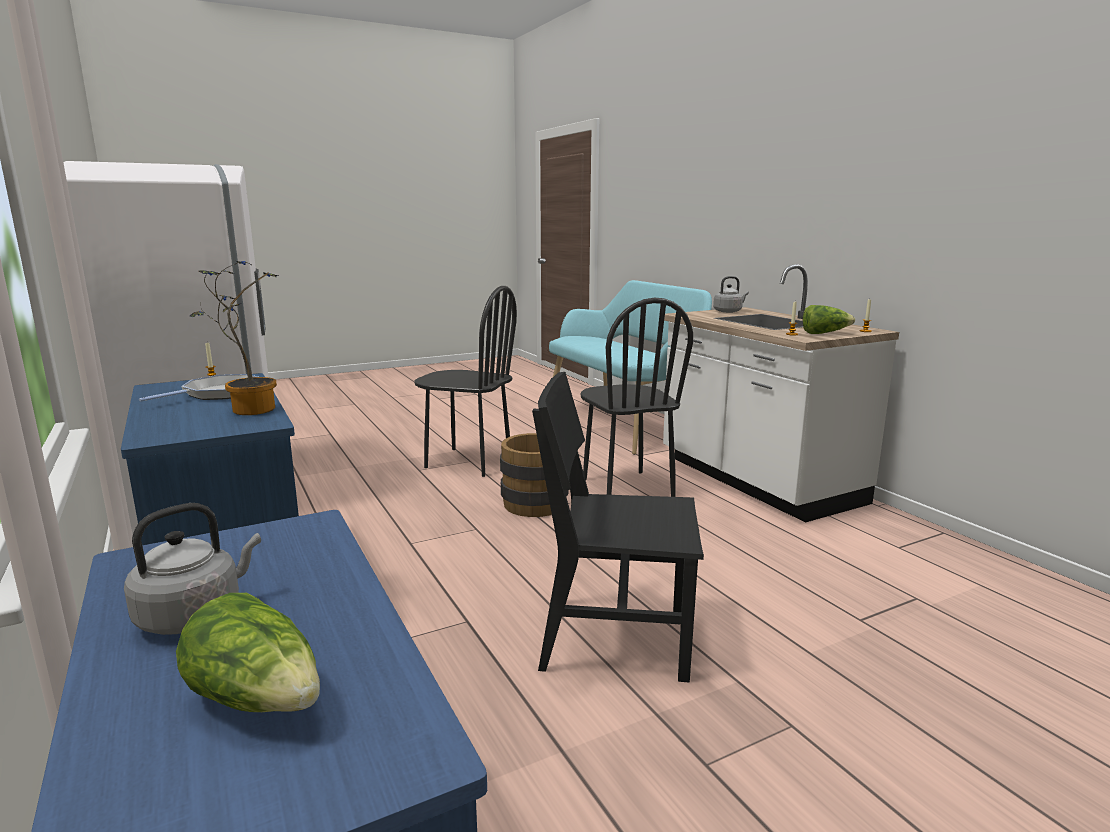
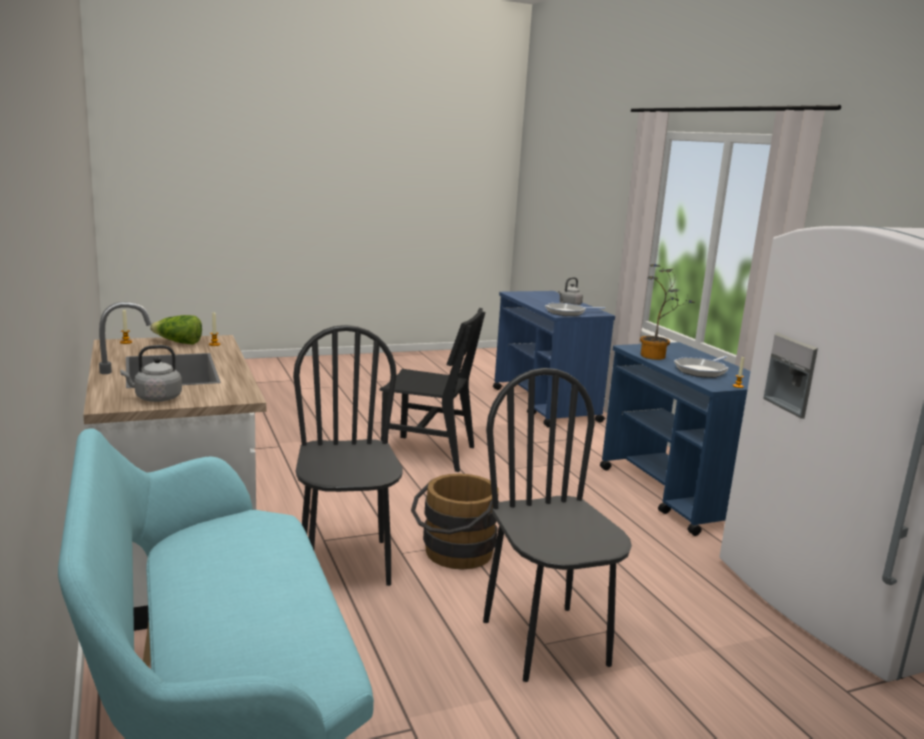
camera: 175 degrees left, 0 degrees up
lettuce [176,593,320,712] -> none
black chair [414,286,517,477] -> black chair turned 45 degrees clockwise [483,368,632,682]
none -> frying pan [545,303,605,316]

